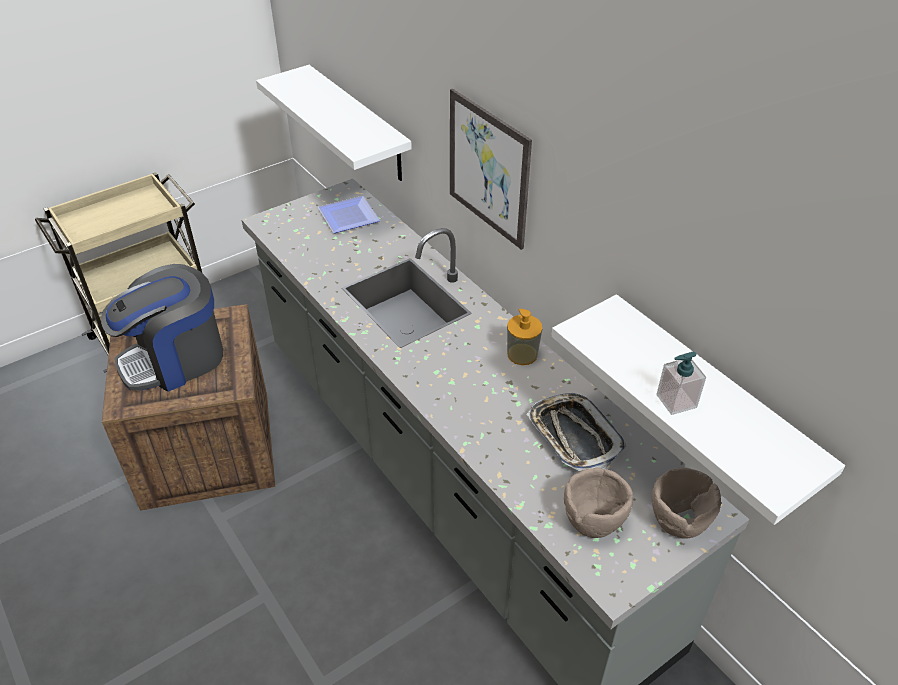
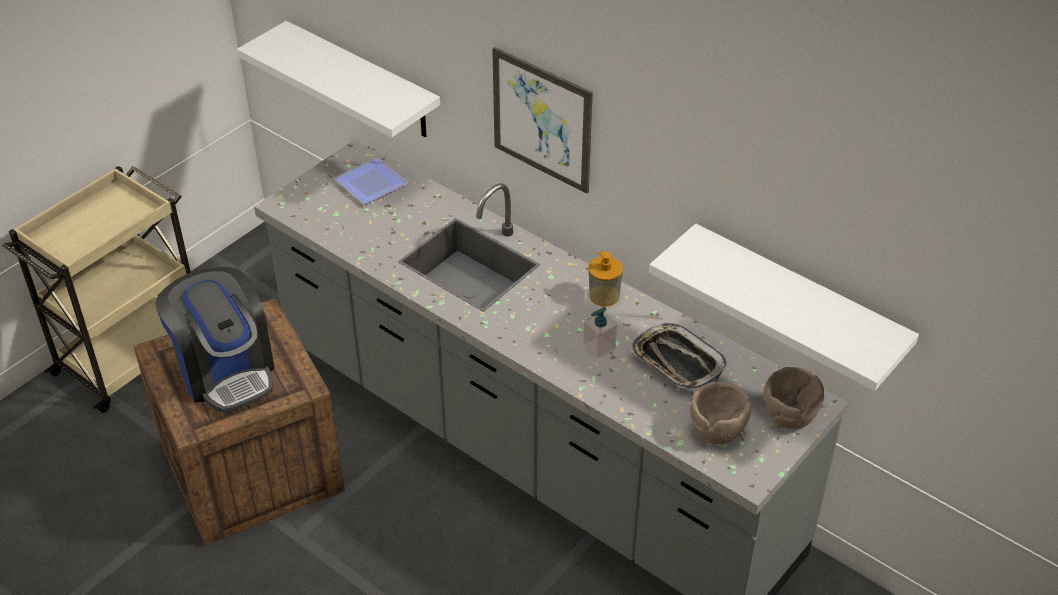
camera: 15 degrees left, 0 degrees up
coffee machine [101,264,223,392] -> coffee machine turned 75 degrees counterclockwise [155,267,275,413]
soap dispenser [657,351,706,415] -> soap dispenser moved to [583,307,617,358]

